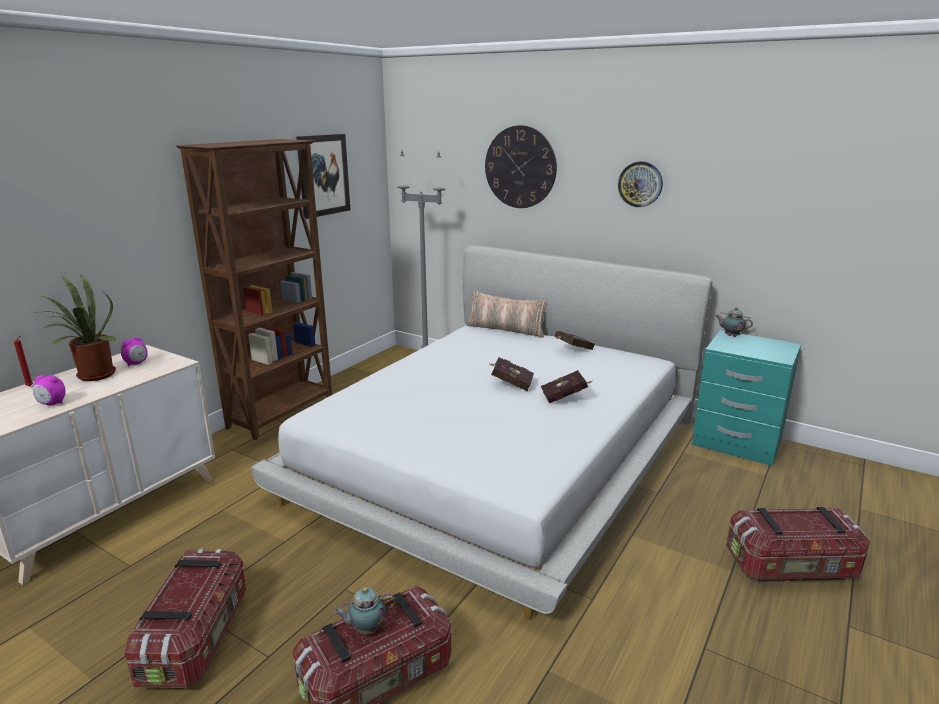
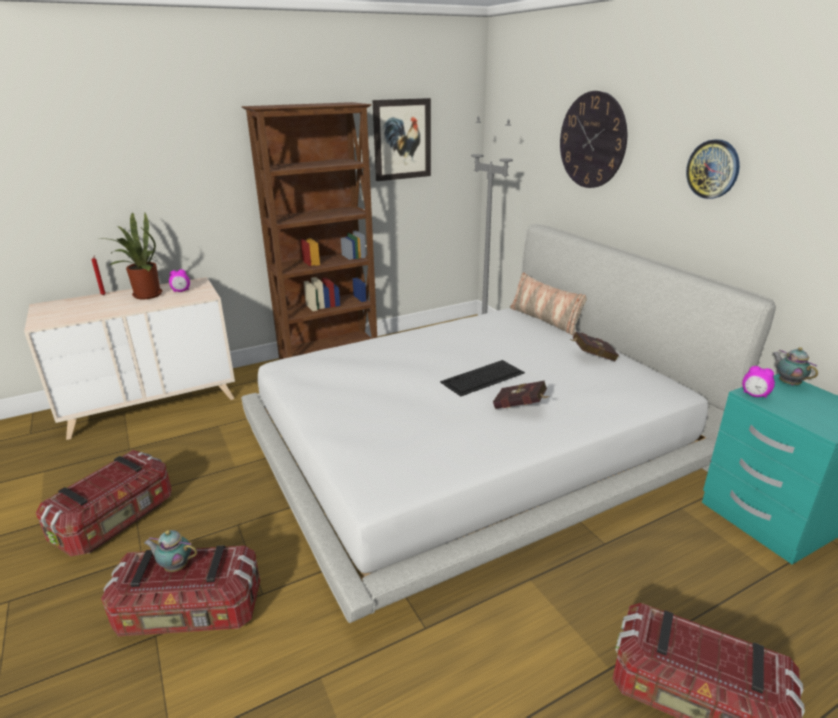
camera: 30 degrees right, 5 degrees up
alarm clock [33,375,66,405] -> alarm clock moved to [742,366,775,398]
red book [488,357,534,391] -> keyboard [440,360,525,396]

